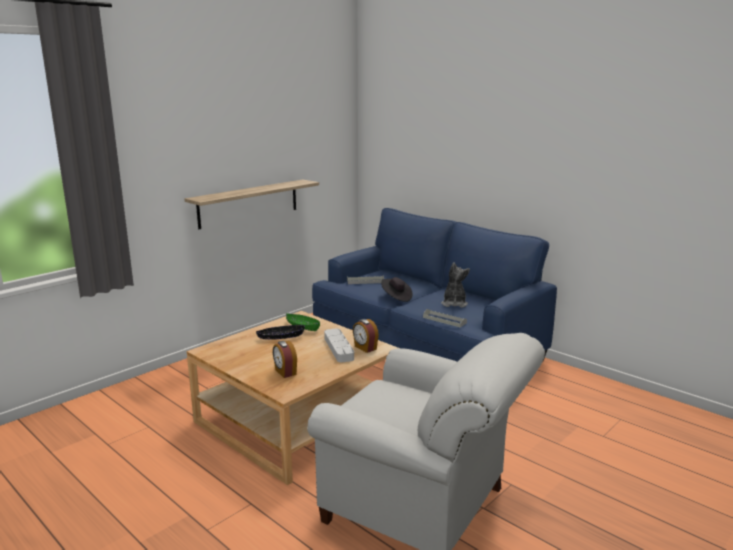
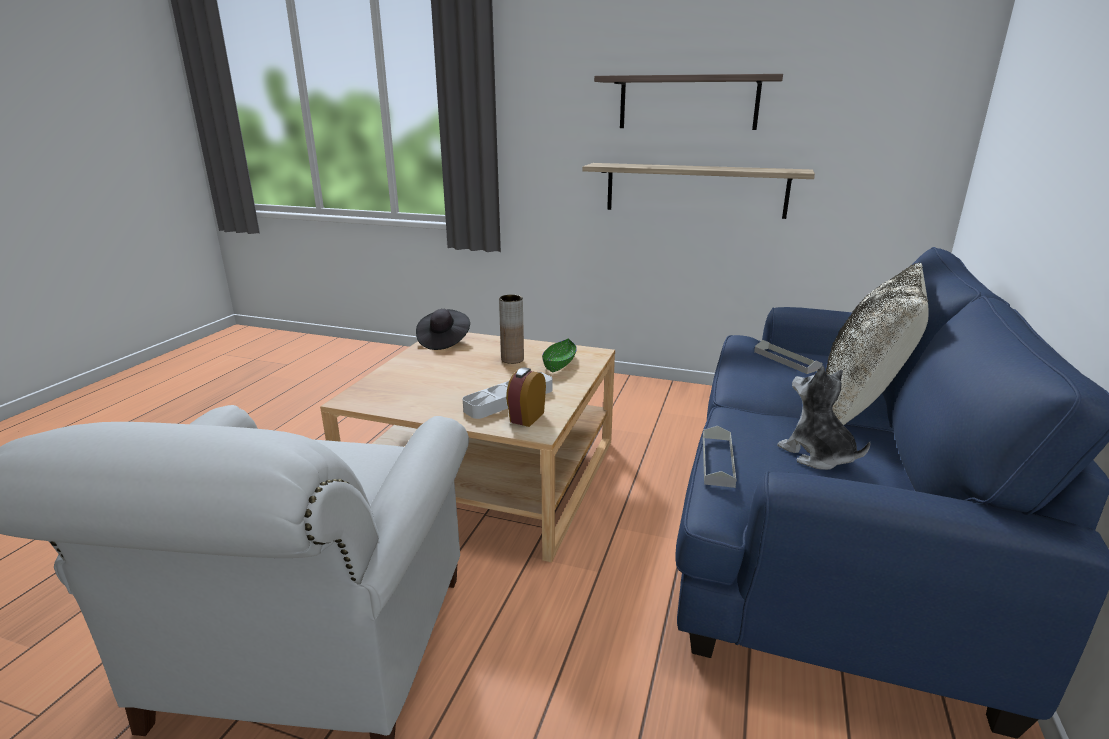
camera: 65 degrees right, 5 degrees up
black bowl [256,325,305,340] -> brown vase [499,295,524,364]
alarm clock [273,341,297,378] -> none
black hat [381,277,413,302] -> black hat moved to [416,309,470,350]
plush toy [441,262,470,308] -> plush toy turned 105 degrees counterclockwise [777,365,871,470]
none -> shelf [594,74,783,130]
none -> beige pillow [826,262,929,425]

